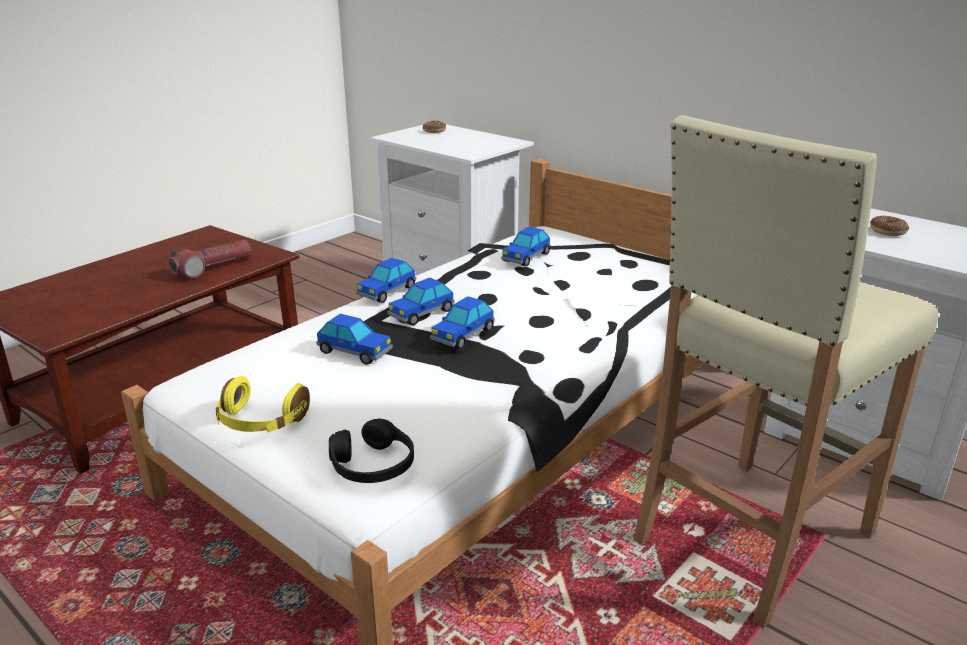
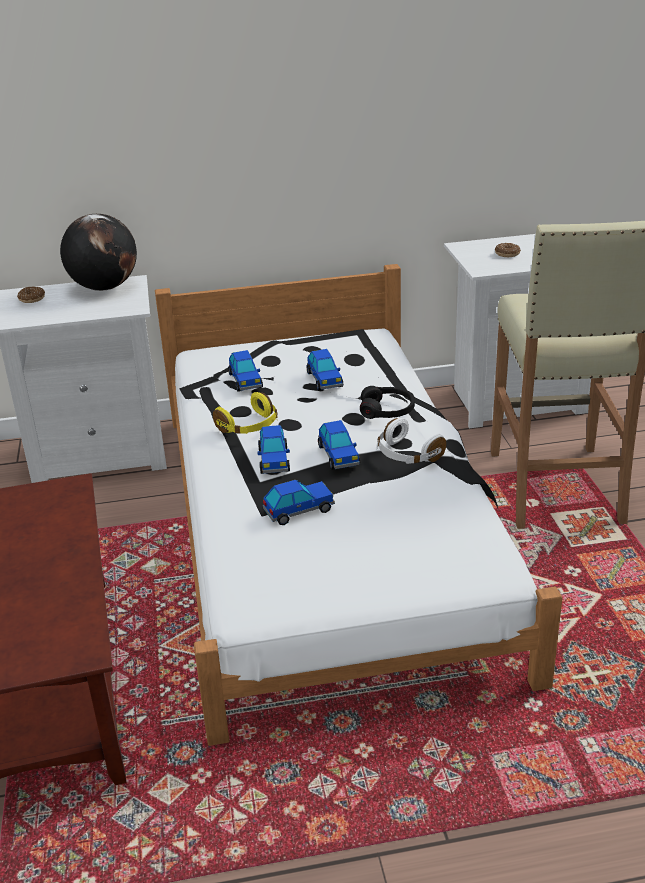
camera: 50 degrees left, 5 degrees up
flashlight [168,240,251,278] -> none
yellow headphones [216,376,310,432] -> yellow headphones moved to [213,392,277,434]
black headphones [329,419,414,483] -> black headphones moved to [360,386,415,419]
toy car [356,258,416,303] -> toy car moved to [306,349,343,391]
none -> globe [60,214,137,291]
none -> white headphones [377,418,446,464]

